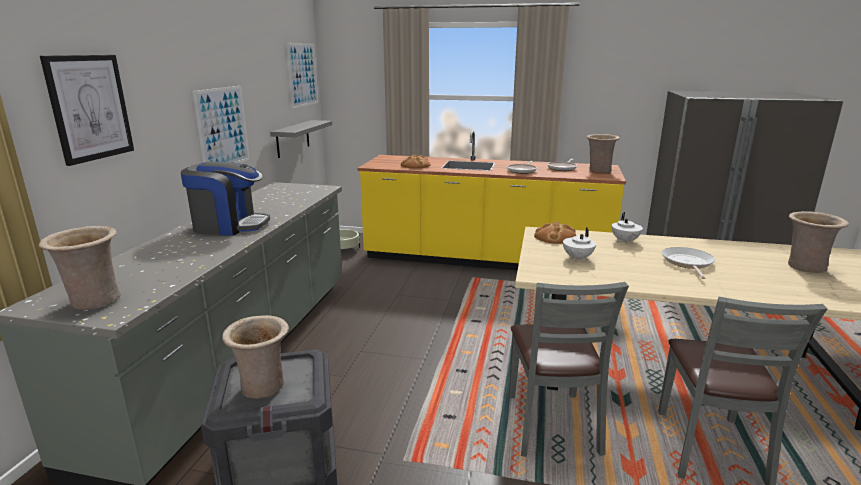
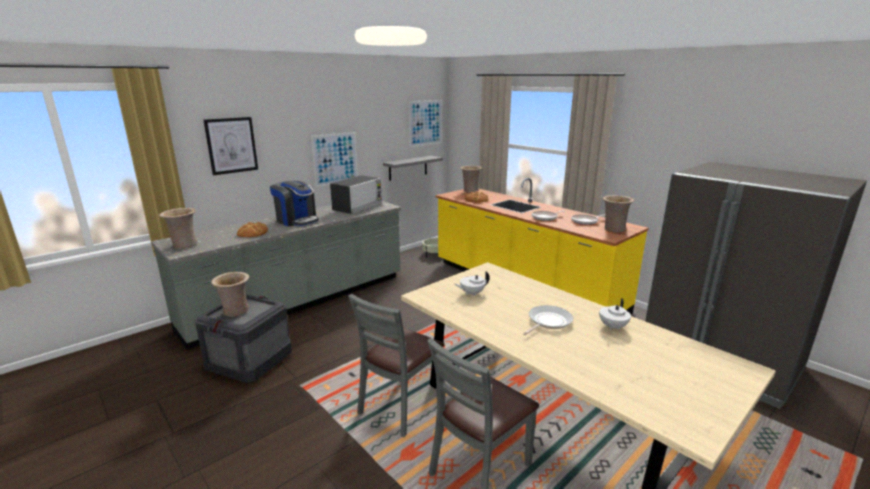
camera: 35 degrees right, 0 degrees up
bread [534,221,576,244] -> bread moved to [237,222,268,237]
white teapot [612,212,643,244] -> white teapot moved to [599,298,631,330]
beige vase [788,211,849,273] -> beige vase moved to [460,166,482,193]
none -> microwave [330,175,382,214]

